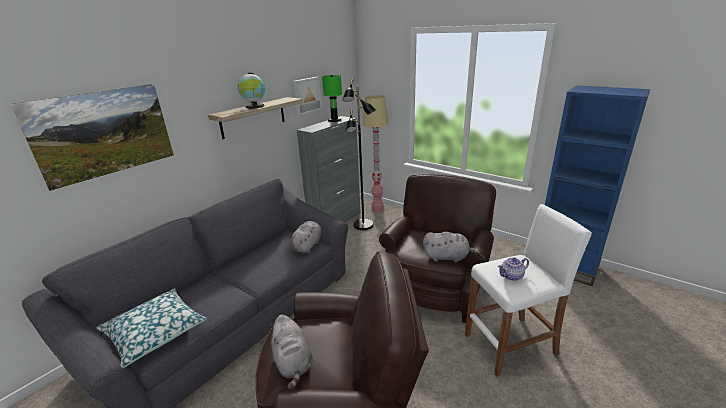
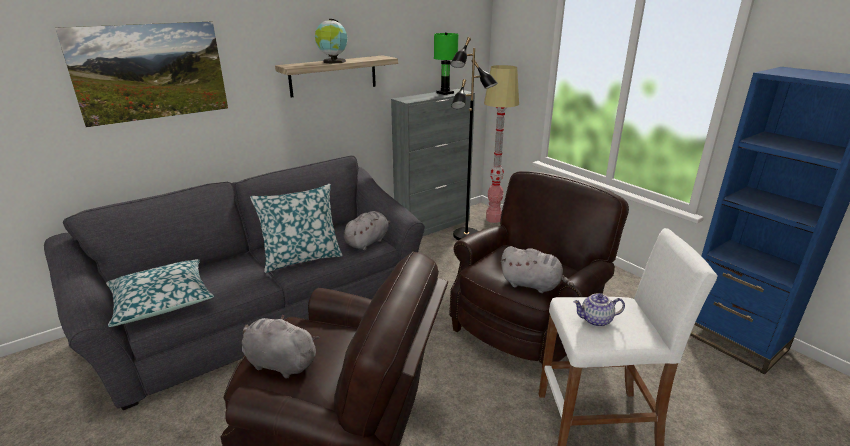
camera: 15 degrees right, 0 degrees up
grey plush toy [270,315,313,389] -> grey plush toy turned 120 degrees clockwise [242,314,319,378]
picture [293,77,322,115] -> none
none -> pillow [250,184,343,273]

